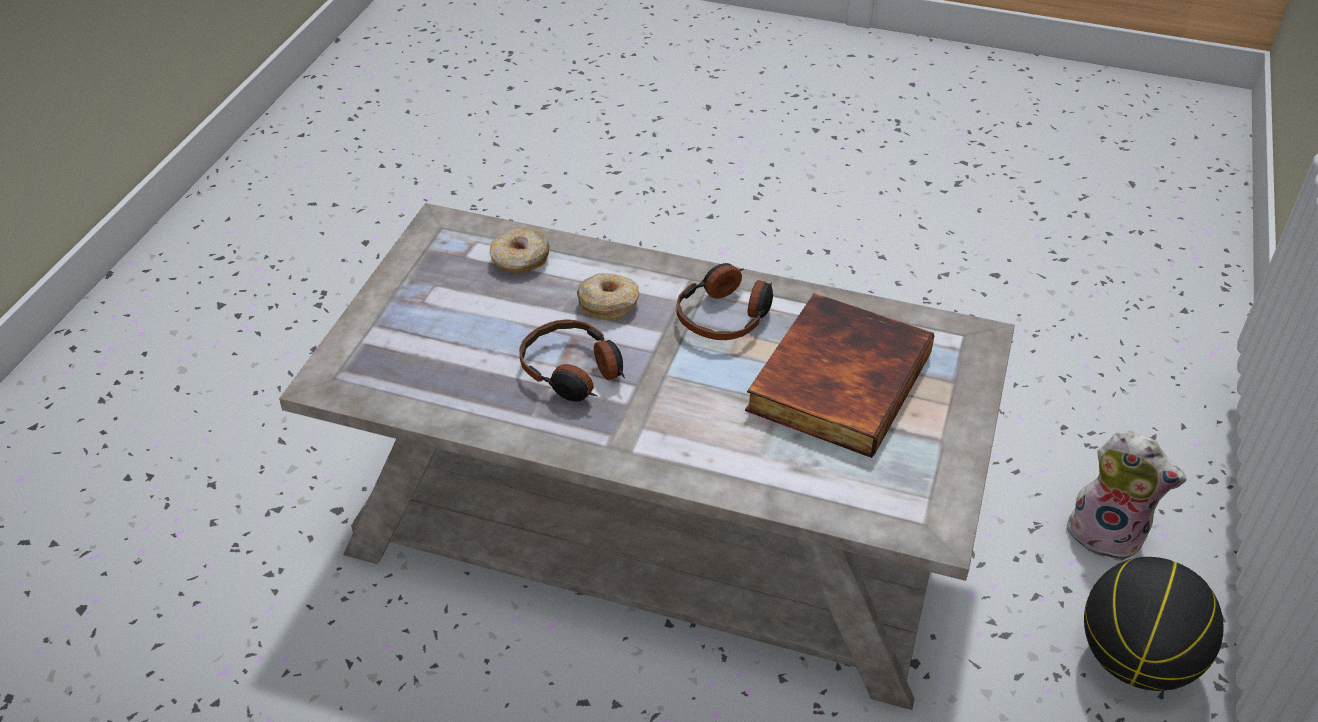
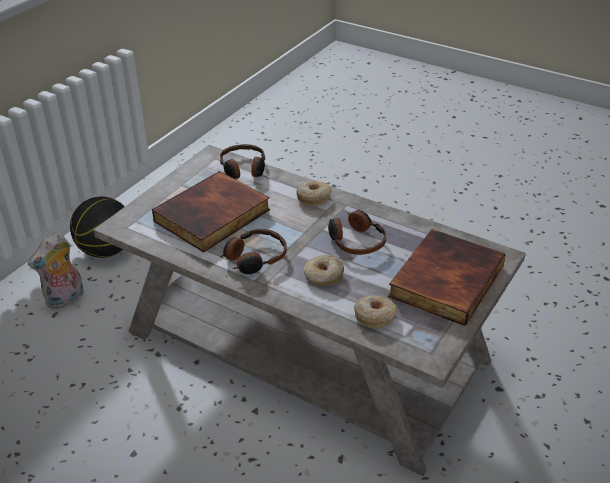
camera: 165 degrees left, 5 degrees down
plush toy [1064,430,1186,562] -> plush toy turned 90 degrees counterclockwise [28,232,84,309]
none -> headphones [220,144,265,179]
none -> donut [297,181,331,206]
none -> book [388,229,505,326]

